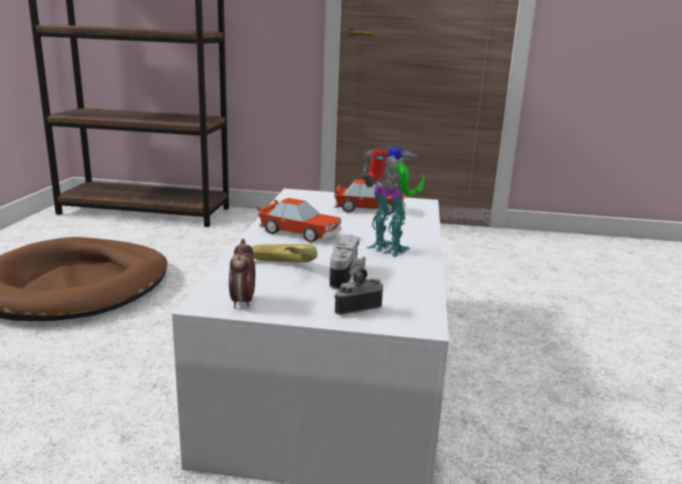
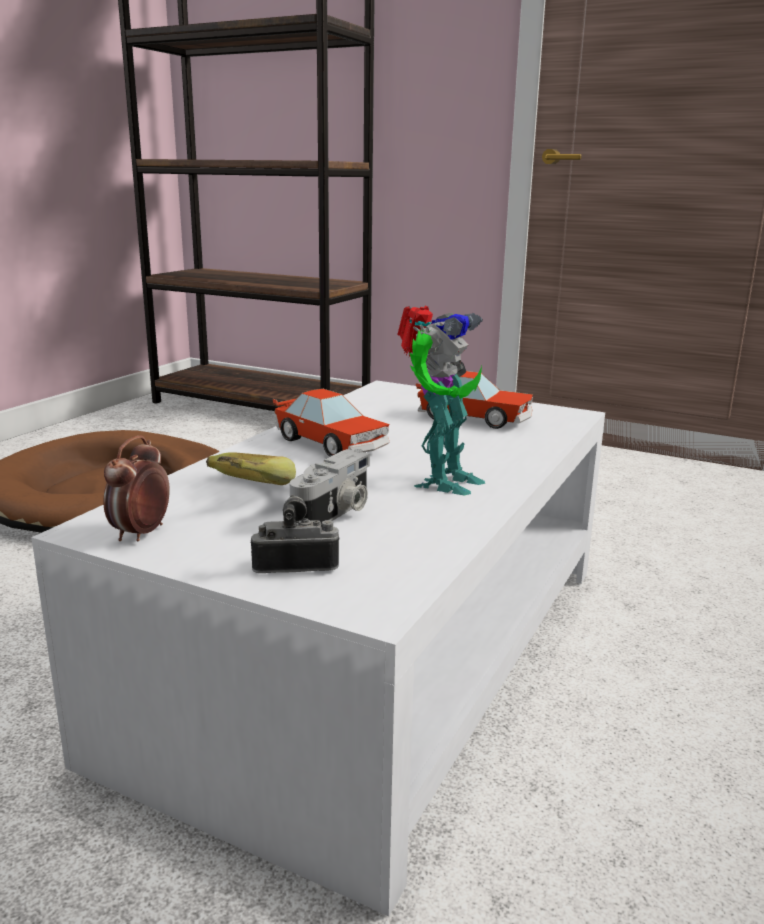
camera: 20 degrees right, 0 degrees up
toy robot [362,146,424,257] -> toy robot turned 60 degrees clockwise [397,305,485,495]

